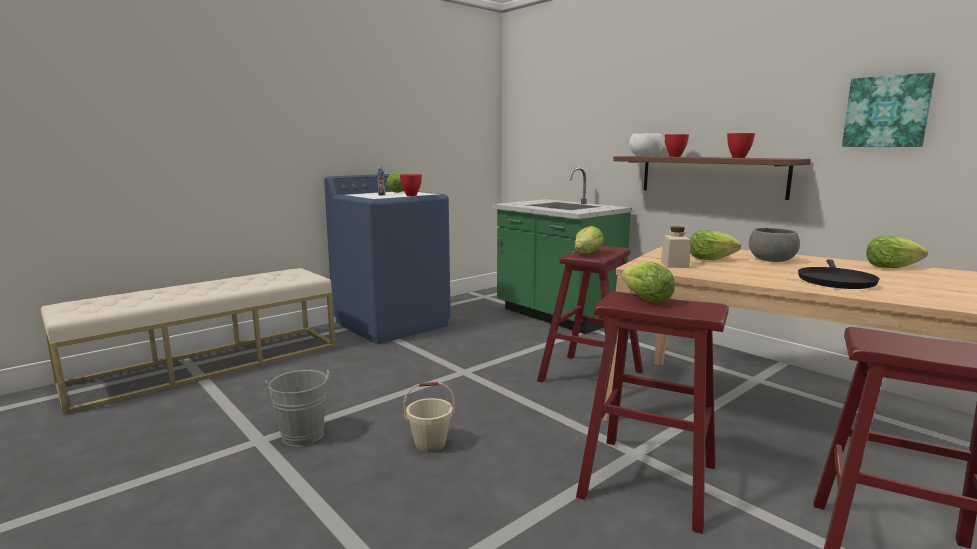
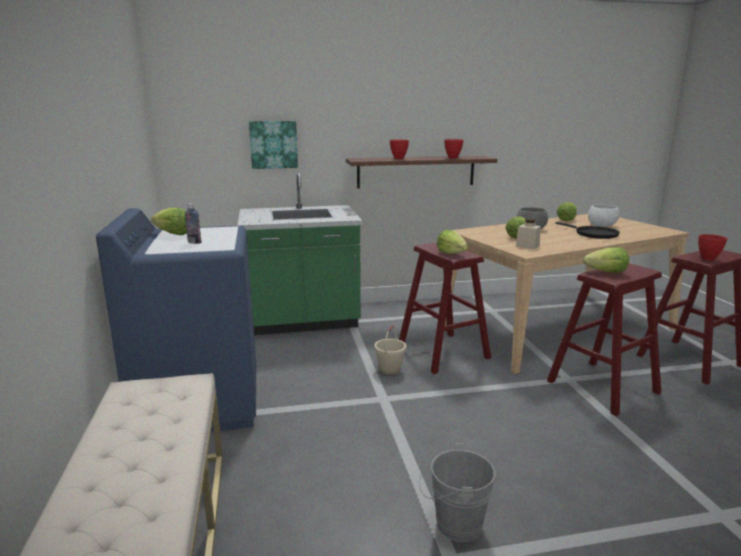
camera: 60 degrees left, 5 degrees up
red bowl [400,174,422,196] -> red bowl moved to [698,234,727,261]
beige bucket [404,382,455,452] -> beige bucket moved to [374,325,406,375]
white bowl [629,133,664,156] -> white bowl moved to [588,204,620,227]
picture [842,72,935,147] -> picture moved to [249,121,298,169]

